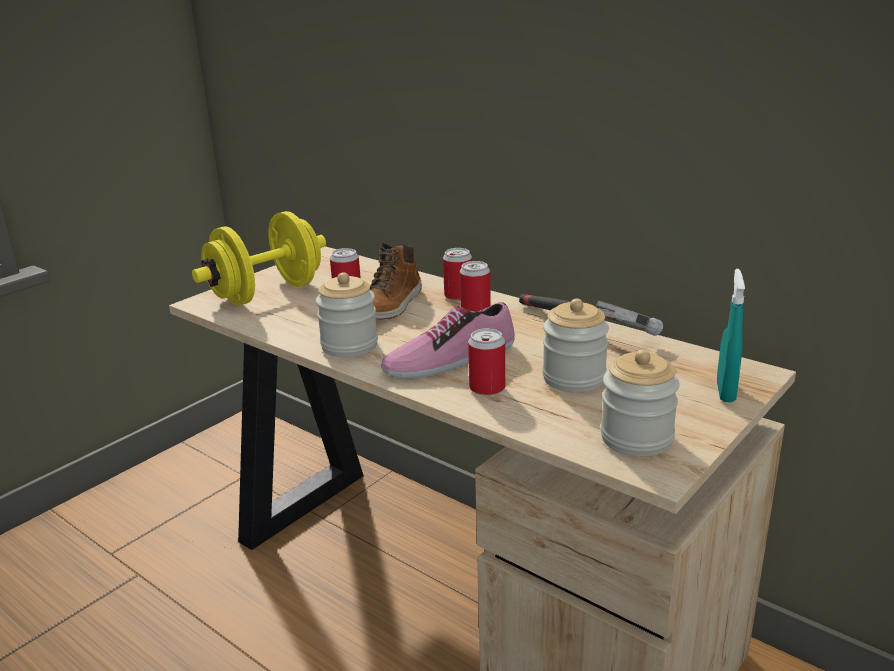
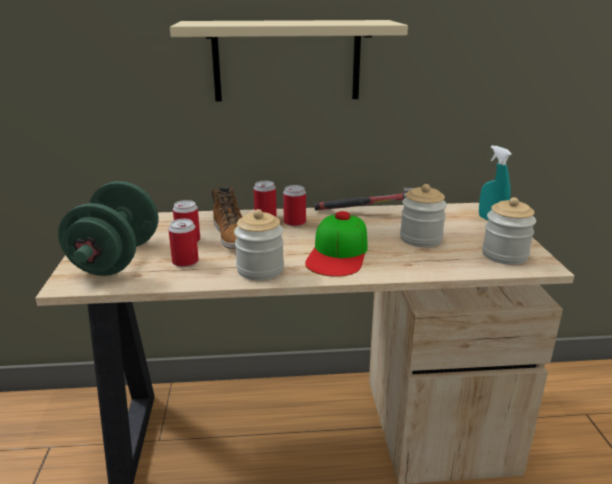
camera: 45 degrees left, 0 degrees up
yellow dumbbell [192,211,326,306] -> green dumbbell [58,181,159,276]
shoe [381,302,515,378] -> cap [305,211,368,277]
can [468,328,505,396] -> can moved to [168,219,199,267]
none -> beige shelf [170,20,408,101]

